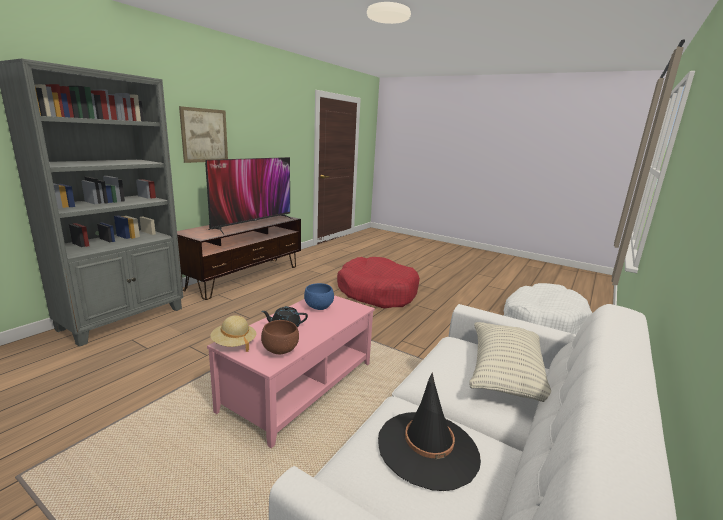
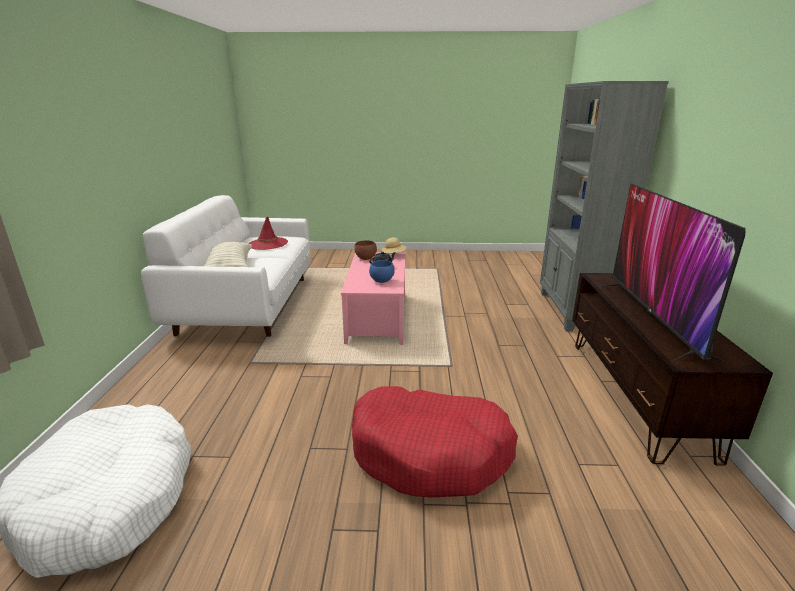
camera: 150 degrees right, 5 degrees up
picture [179,106,228,163] -> none
black hat [378,373,481,491] -> red hat [249,217,288,250]

